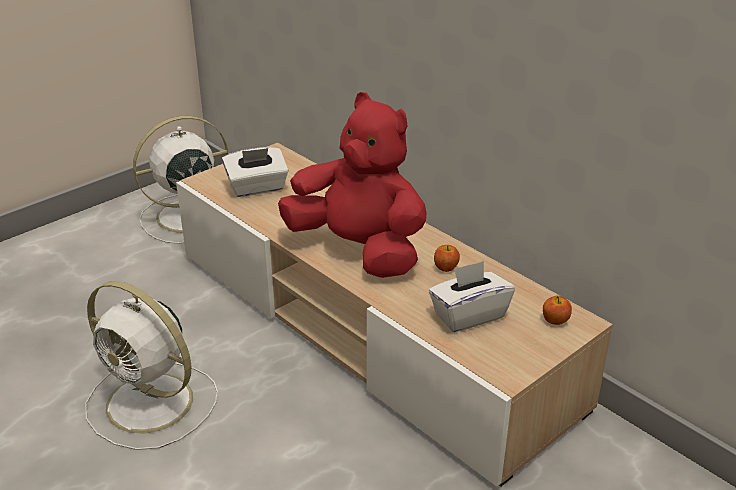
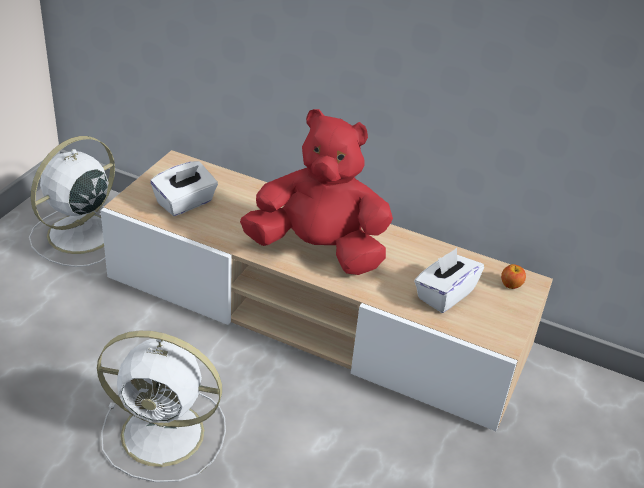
camera: 25 degrees left, 5 degrees up
apple [434,245,460,272] -> none

